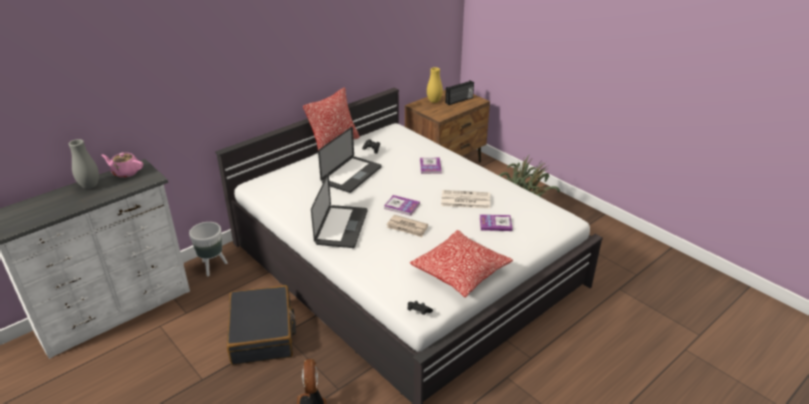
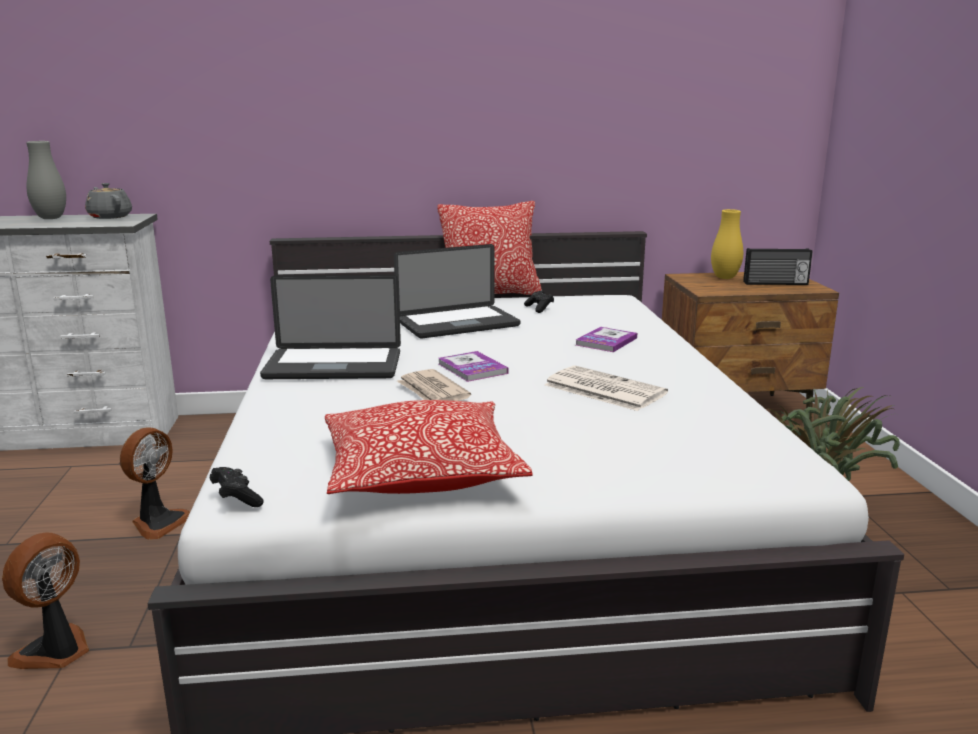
camera: 35 degrees right, 15 degrees down
pink teapot [101,153,143,178] -> grey teapot [85,183,132,219]
white planter [189,222,228,276] -> none
black suitcase [227,285,296,365] -> fan [120,428,190,540]
laptop [311,173,368,248] -> laptop turned 45 degrees clockwise [260,275,401,379]
book [480,214,513,231] -> none

